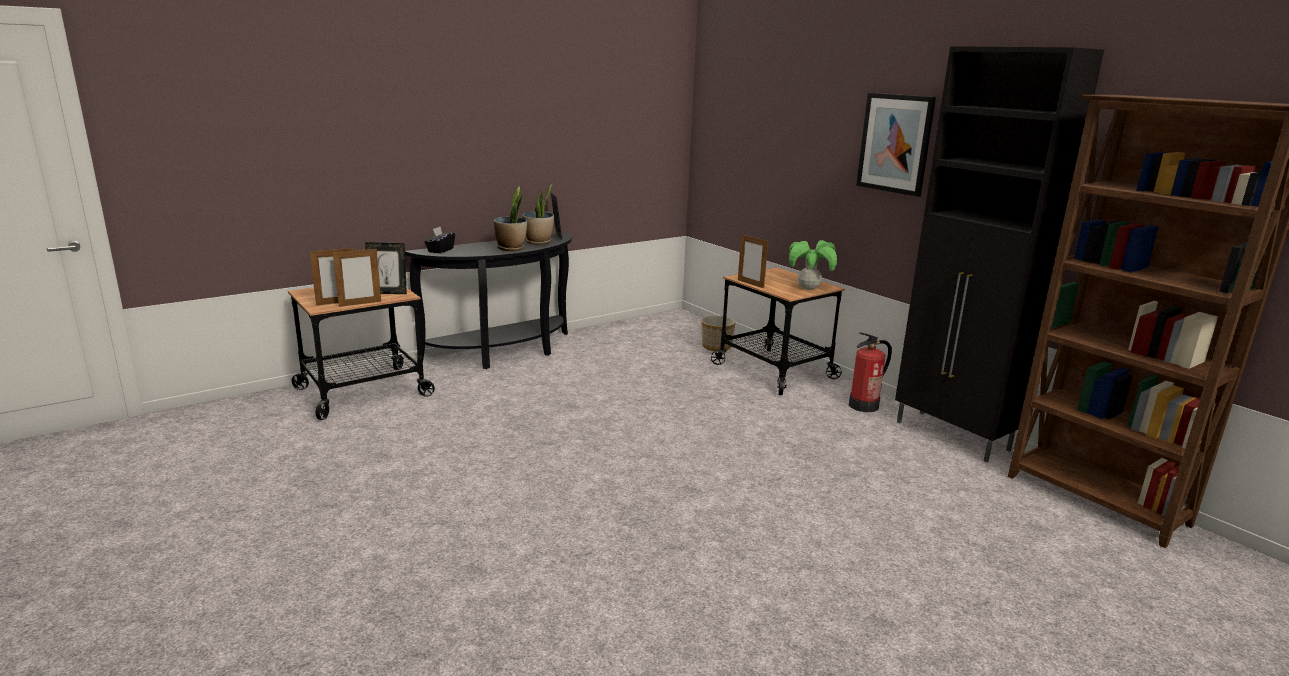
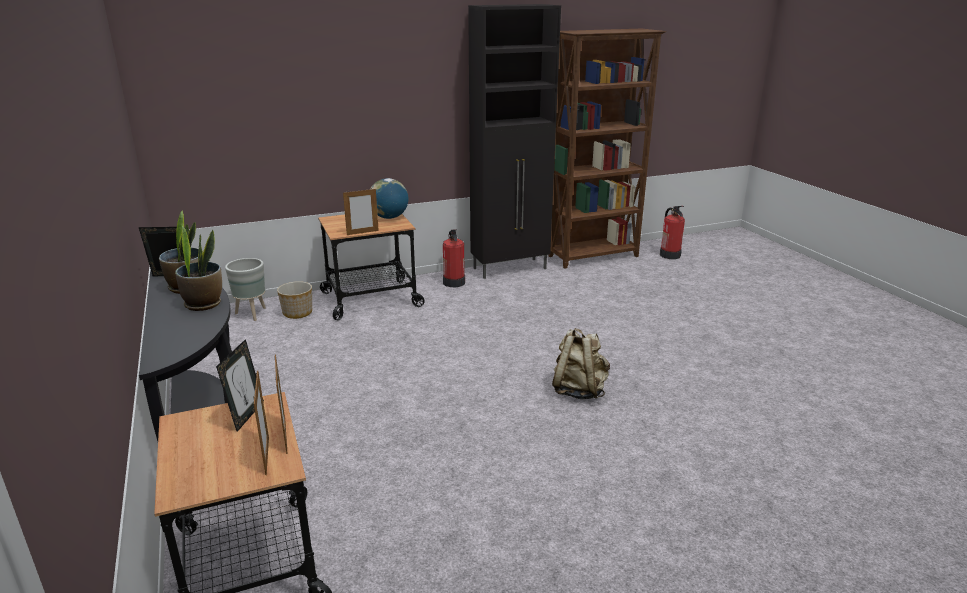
camera: 75 degrees left, 5 degrees up
black tissue box [425,227,455,254] -> none
potted plant [789,240,837,290] -> globe [371,178,408,219]
picture [856,93,936,197] -> none
none -> grey planter [225,258,266,321]
none -> beige backpack [552,328,610,399]
none -> fire extinguisher [660,206,685,259]

